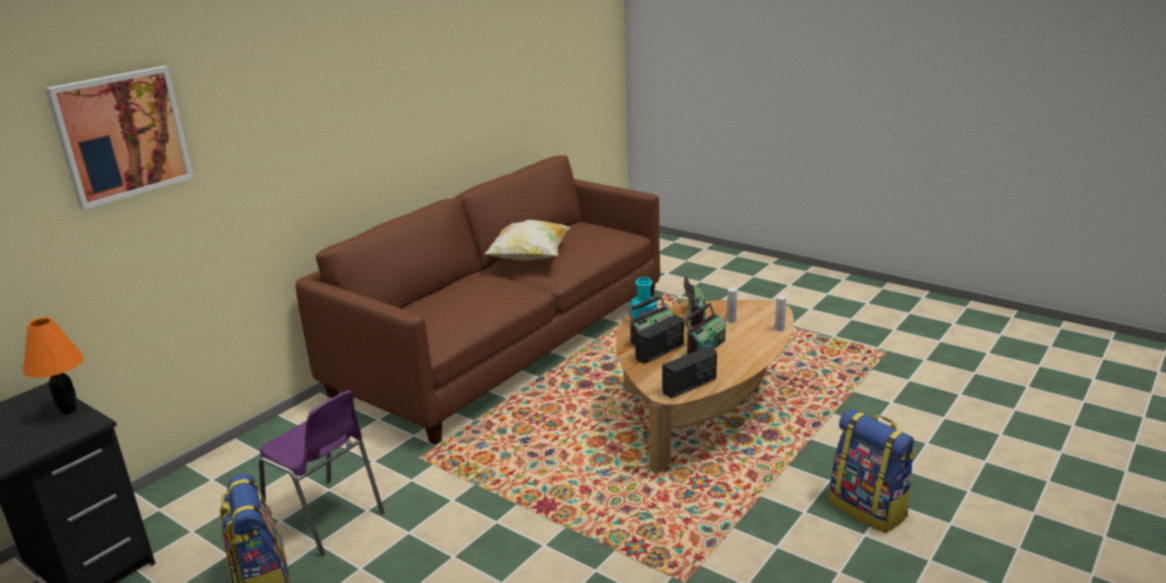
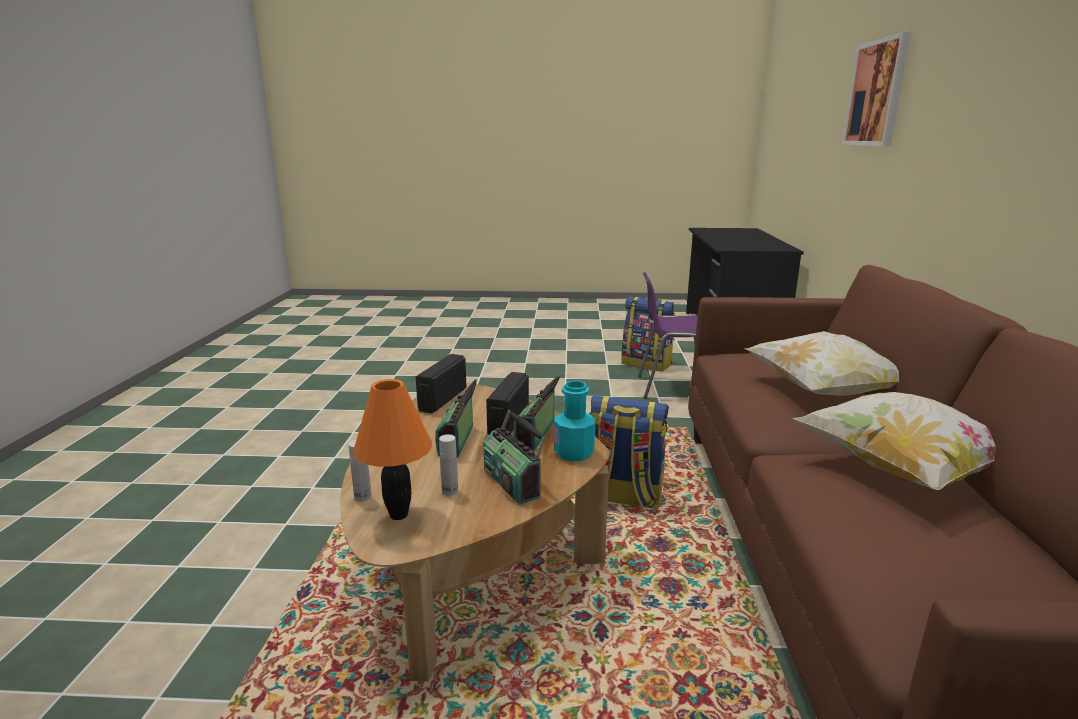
camera: 145 degrees right, 5 degrees down
orange table lamp [23,317,84,415] -> orange table lamp moved to [353,379,432,520]
backpack [829,409,916,533] -> backpack moved to [590,395,669,510]
none -> pillow [744,331,899,396]

